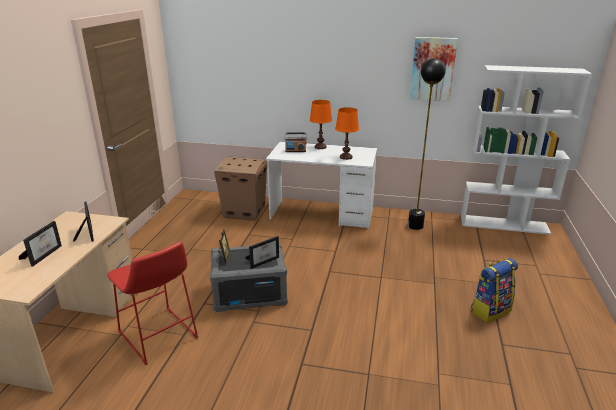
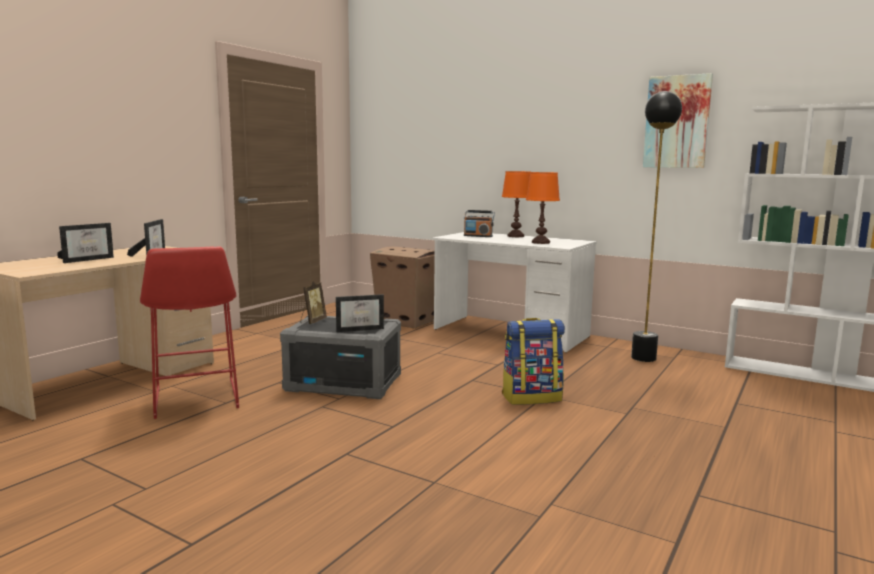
camera: 20 degrees right, 15 degrees down
backpack [471,258,518,323] -> backpack moved to [502,318,565,405]

